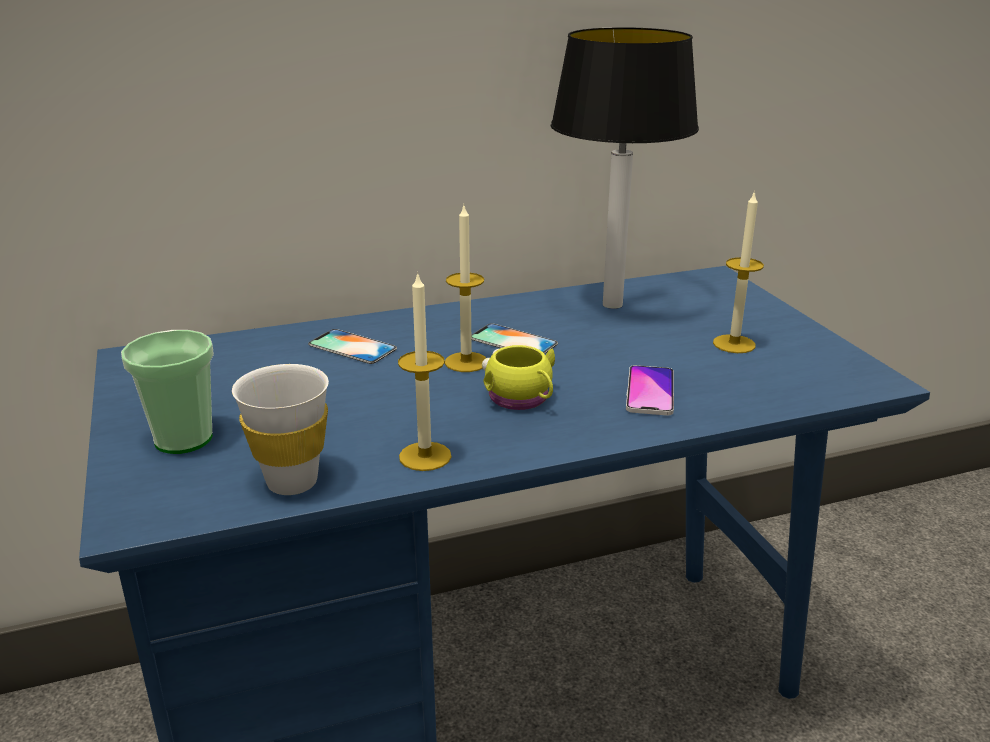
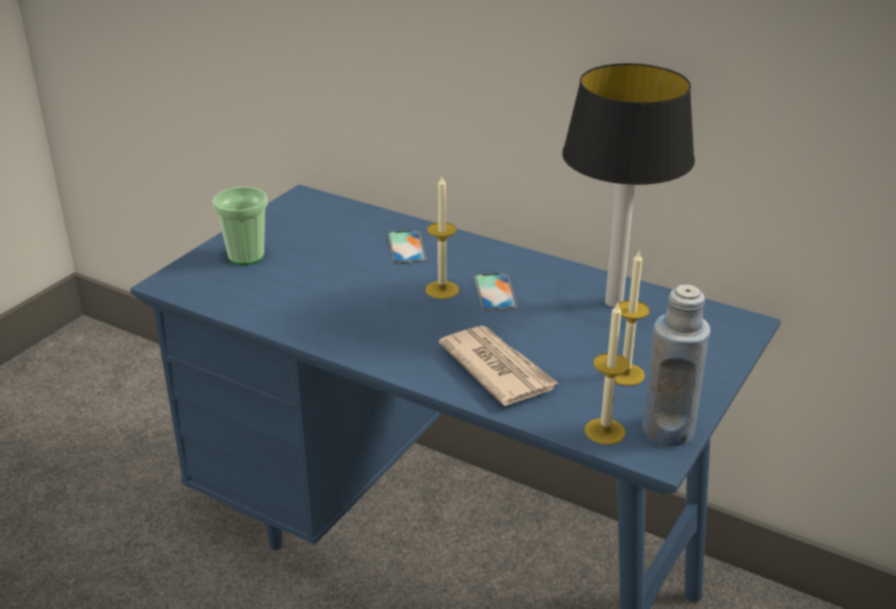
camera: 50 degrees right, 5 degrees up
white cup [232,364,329,495] -> none
candle [398,272,451,471] -> candle moved to [584,301,630,445]
yellow mug [482,345,555,410] -> none
phone [626,365,674,416] -> newspaper [439,325,559,406]
none -> blue bottle [642,285,711,446]

